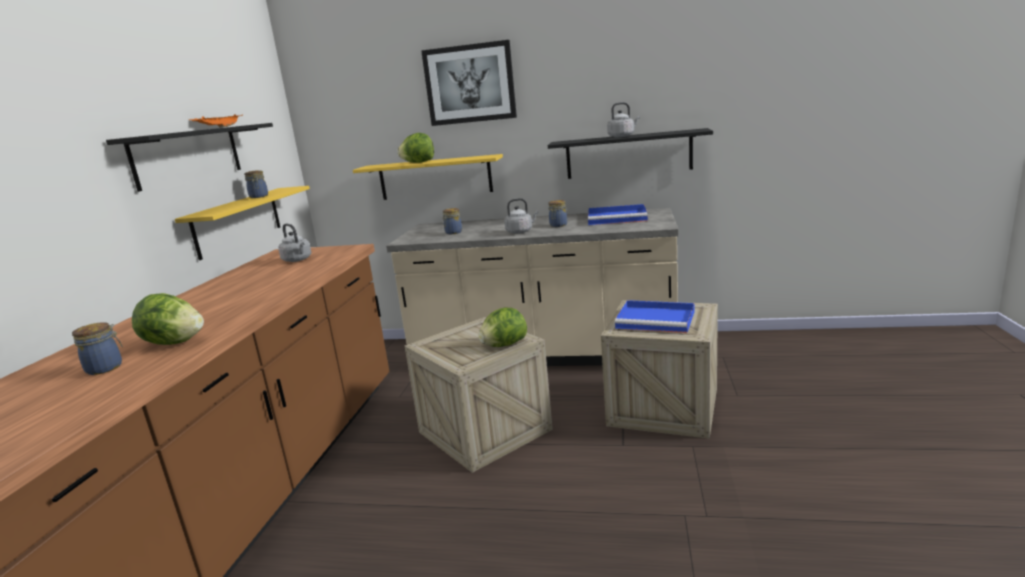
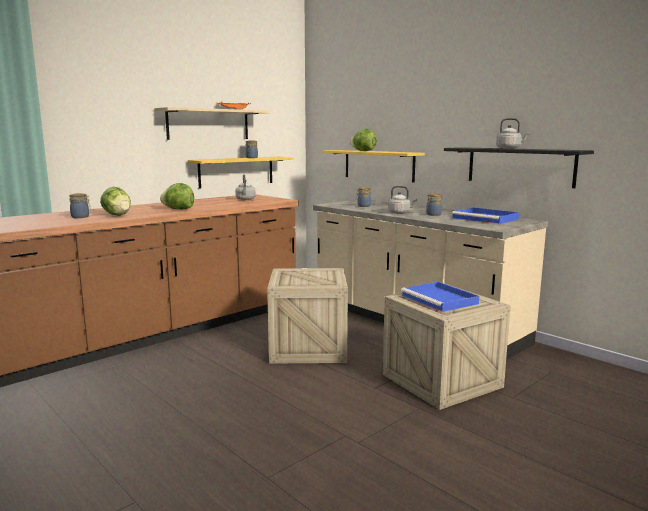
camera: 35 degrees right, 5 degrees down
black shelf [106,123,273,192] -> beige shelf [154,107,270,140]
picture [421,40,517,126] -> none
lettuce [478,308,527,347] -> lettuce moved to [160,183,194,210]

